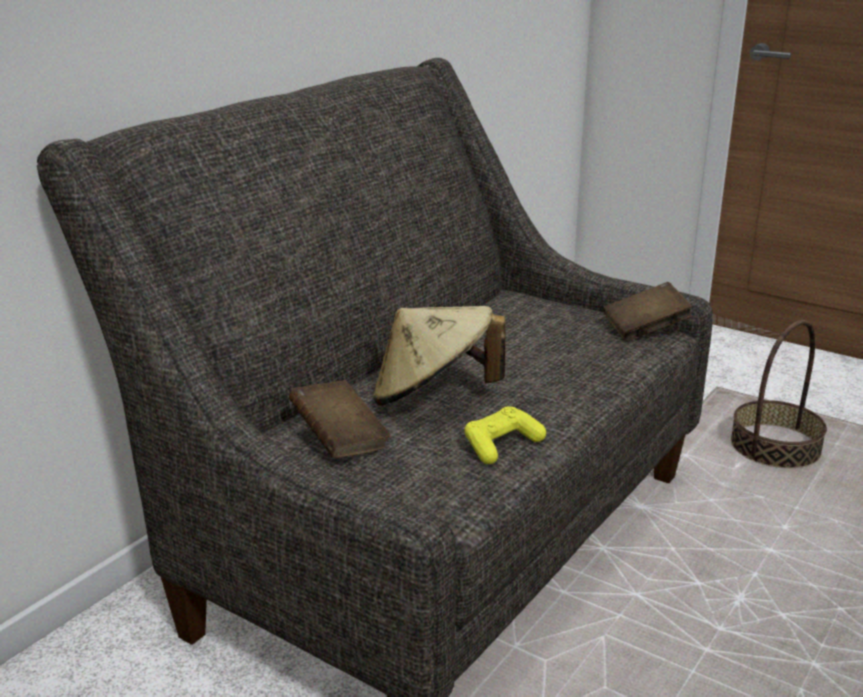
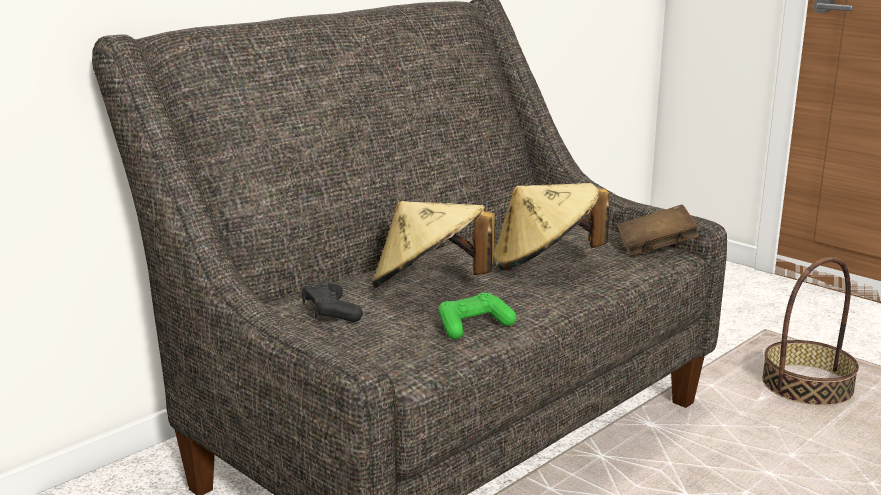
camera: 10 degrees right, 5 degrees down
brown book [289,380,391,458] -> black game controller [301,282,363,322]
yellow game controller [464,407,546,464] -> green game controller [438,293,516,339]
none -> beige hat [493,183,610,271]

